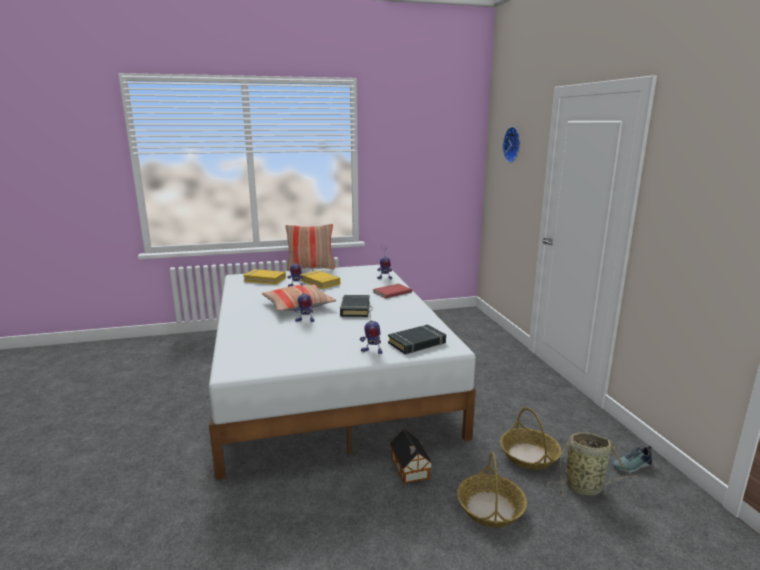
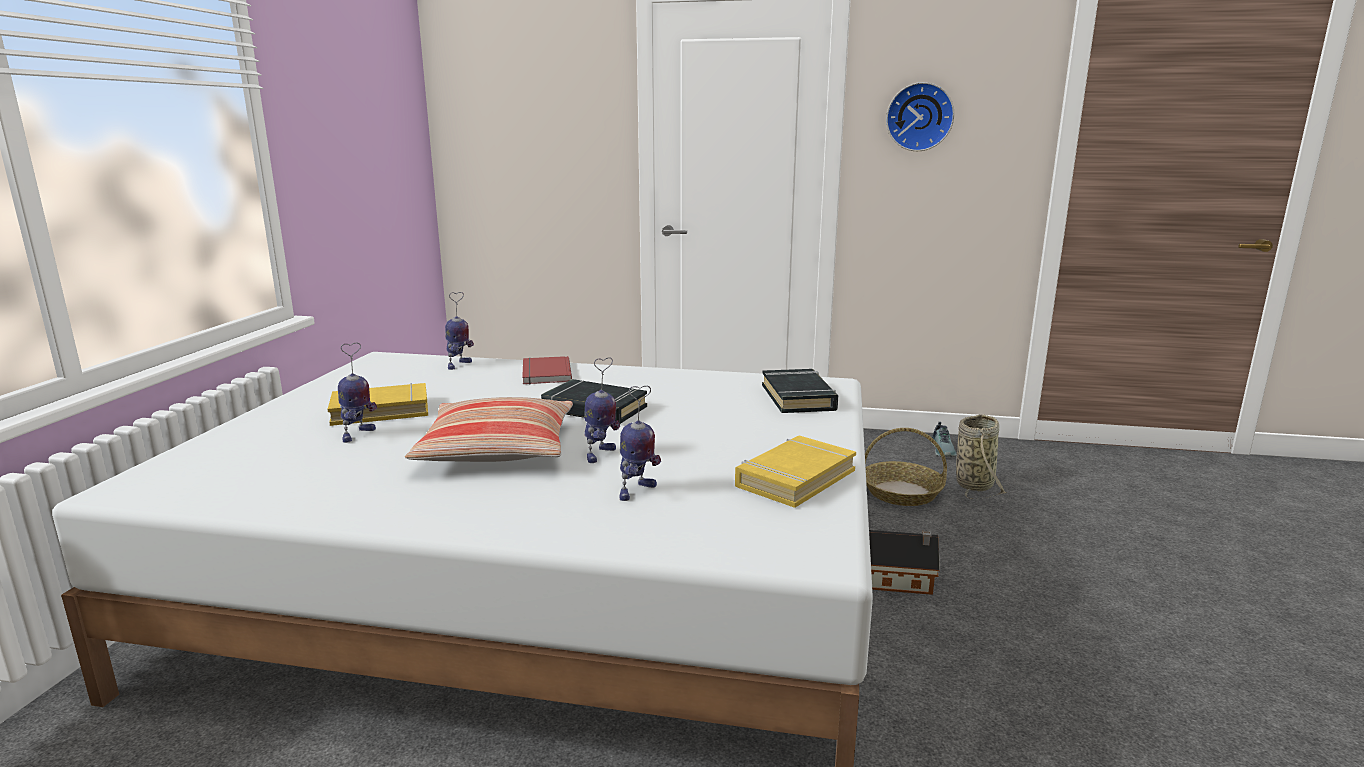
camera: 65 degrees left, 0 degrees up
yellow book [243,269,286,284] -> yellow book moved to [735,436,856,508]
pillow [285,224,335,271] -> none
toy robot [360,304,382,354] -> toy robot moved to [620,386,661,501]
basket [457,452,527,527] -> none
wall clock [503,127,520,163] -> wall clock moved to [886,82,954,151]

